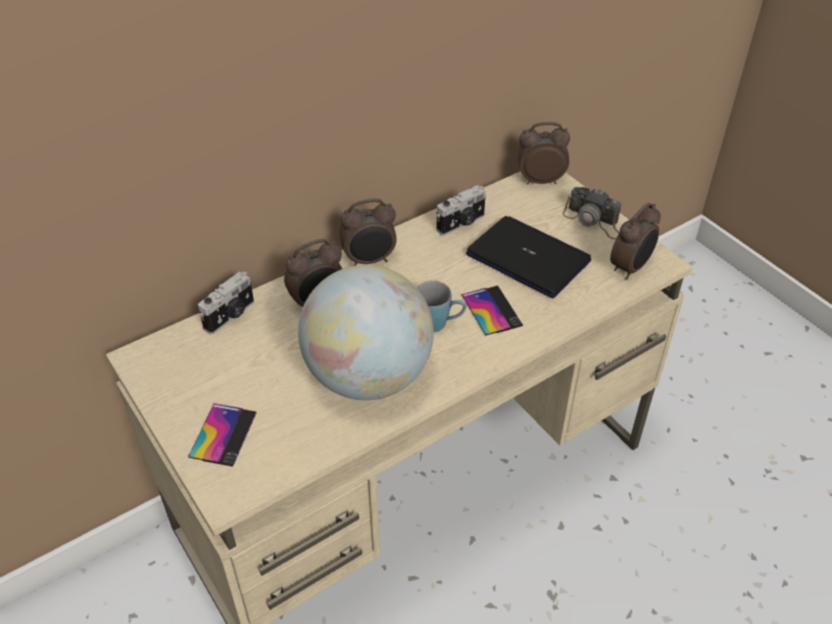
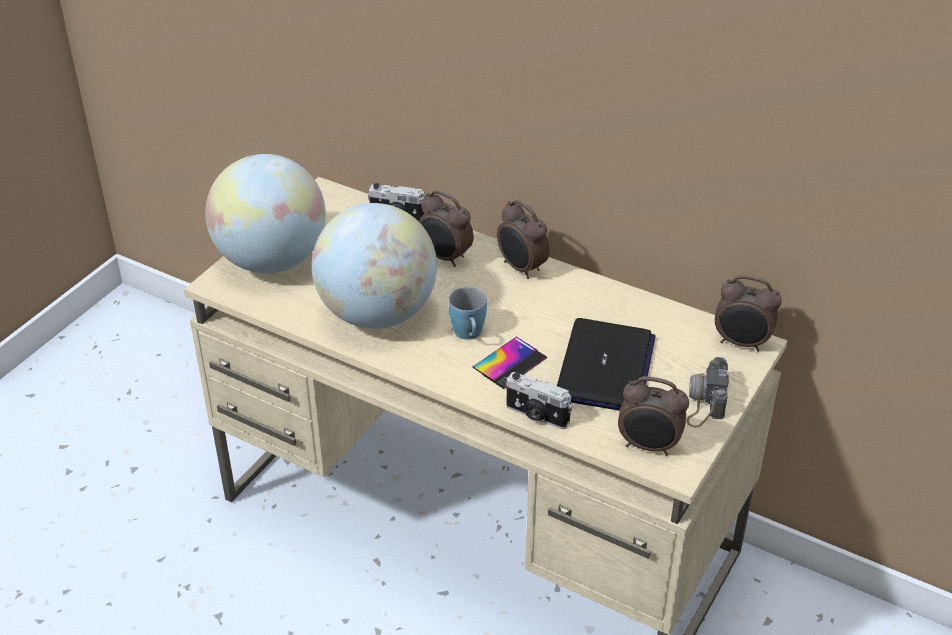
camera: 65 degrees right, 5 degrees down
phone [188,403,257,467] -> globe [205,154,326,273]
camera [436,185,486,236] -> camera moved to [506,372,572,429]
alarm clock [518,122,570,184] -> alarm clock turned 135 degrees clockwise [715,275,782,352]

